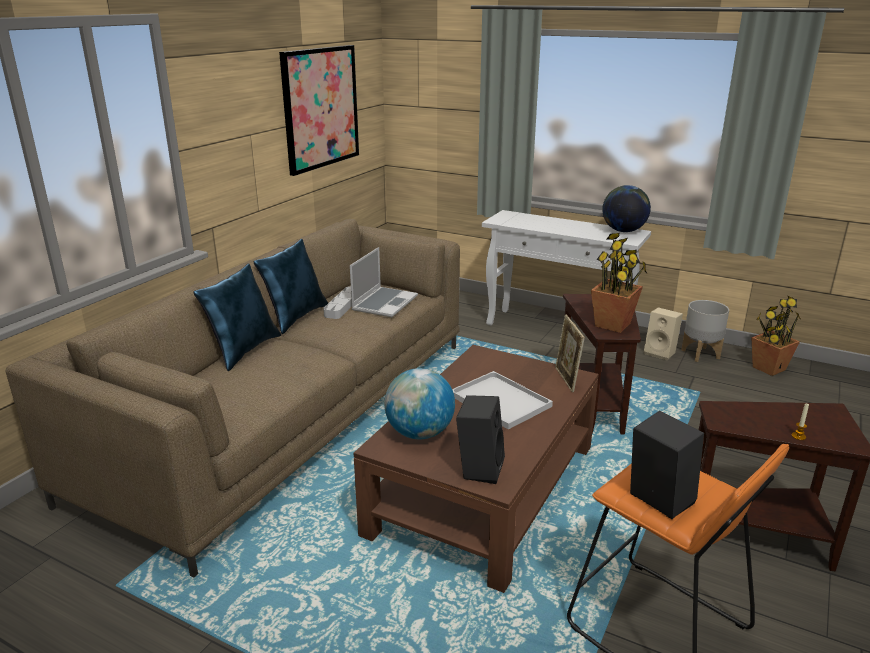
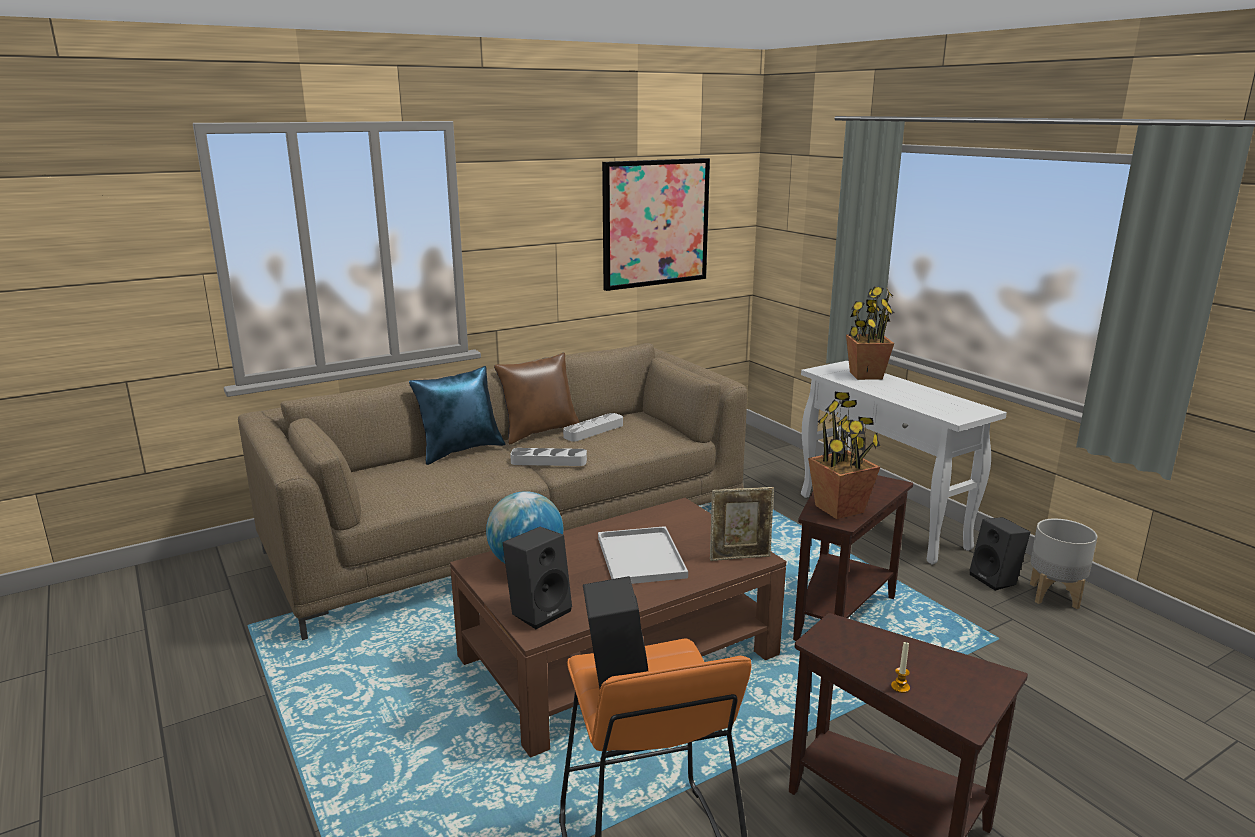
camera: 30 degrees right, 5 degrees down
blue pillow [253,239,328,334] -> brown pillow [494,353,580,444]
laptop [350,247,418,317] -> none
picture frame [555,315,585,392] -> picture frame turned 120 degrees counterclockwise [710,487,774,561]
globe [602,185,651,232] -> none
beige speaker [644,307,683,361] -> black speaker [969,517,1031,591]
potted plant [751,295,802,376] -> potted plant moved to [846,287,894,380]
none -> grey tray [510,448,587,466]

